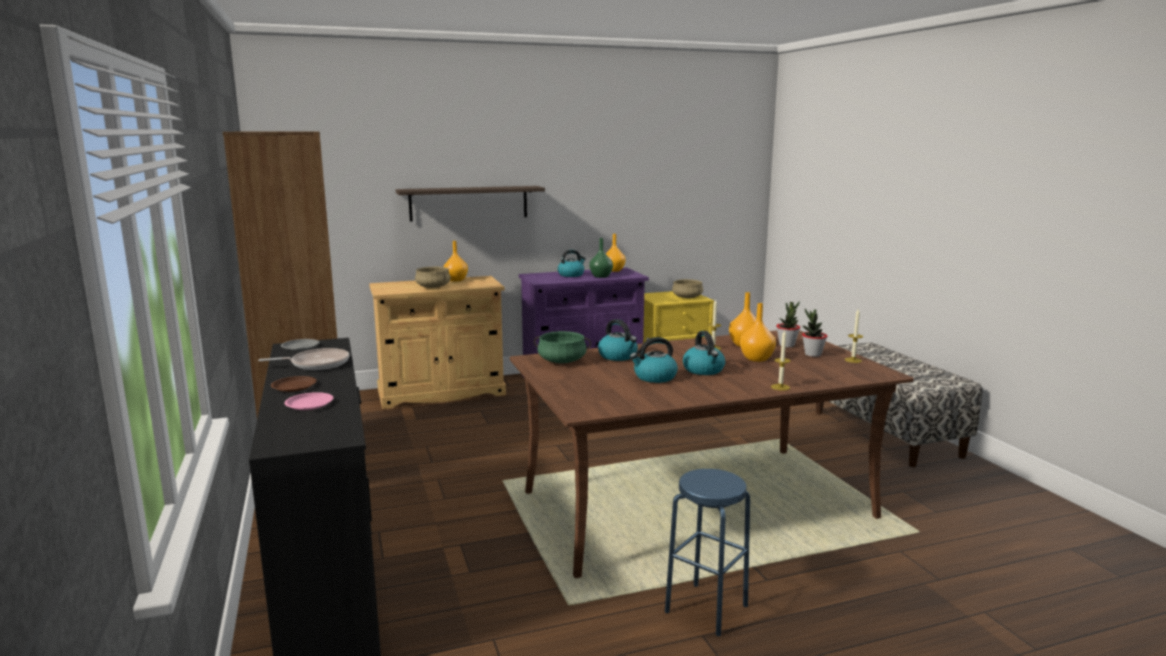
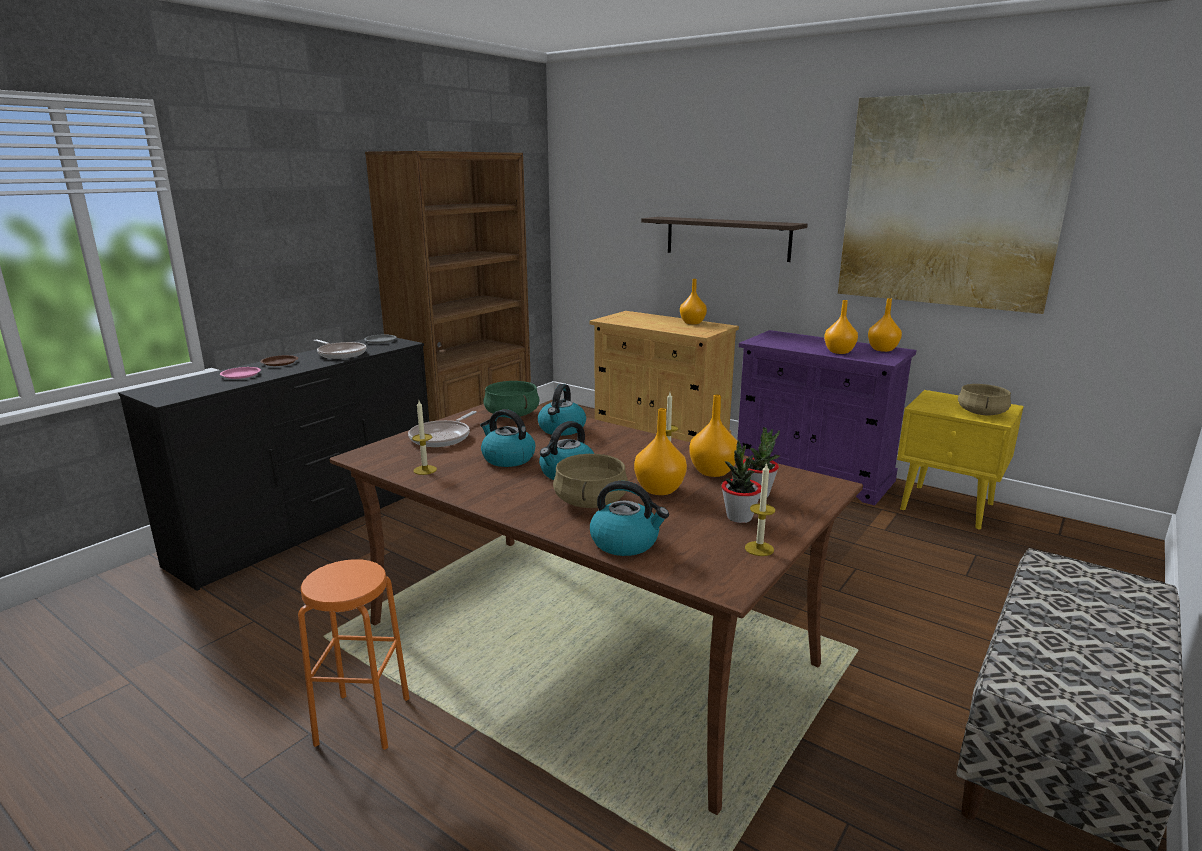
camera: 55 degrees right, 5 degrees up
beige cooking pot [415,267,451,288] -> beige cooking pot moved to [553,454,628,508]
kettle [558,250,586,277] -> kettle moved to [590,481,669,556]
green vase [589,238,613,278] -> orange vase [824,300,858,354]
blue stool [665,469,750,636] -> orange stool [298,559,410,750]
candle [771,329,791,391] -> candle moved to [412,400,437,475]
none -> frying pan [408,411,477,447]
none -> picture [838,86,1091,314]

